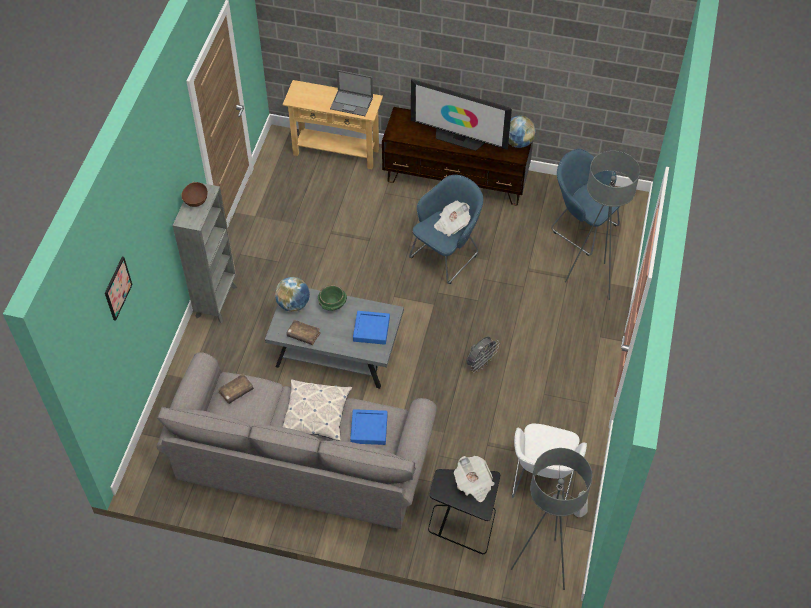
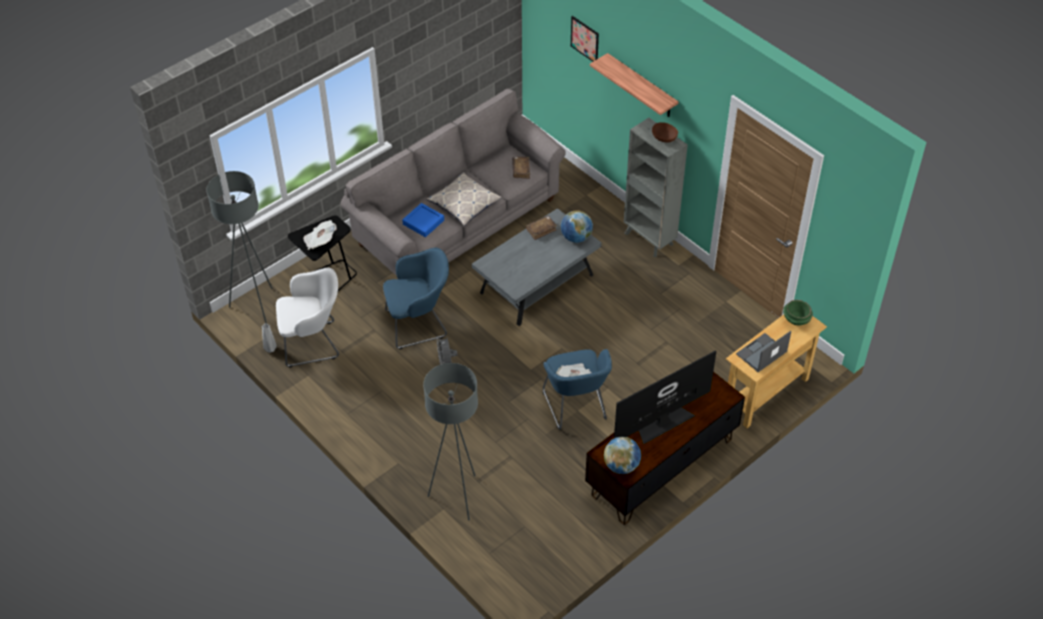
camera: 125 degrees right, 5 degrees down
green bowl [318,285,347,311] -> green bowl moved to [783,300,813,325]
blue tray [353,311,390,345] -> none
white armchair [512,424,587,500] -> white armchair turned 120 degrees clockwise [276,268,339,368]
blue armchair [551,149,620,256] -> blue armchair moved to [383,248,449,349]
none -> shelf [590,53,679,117]

